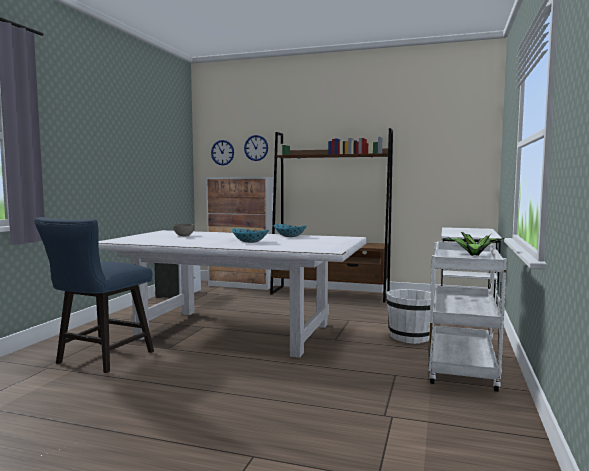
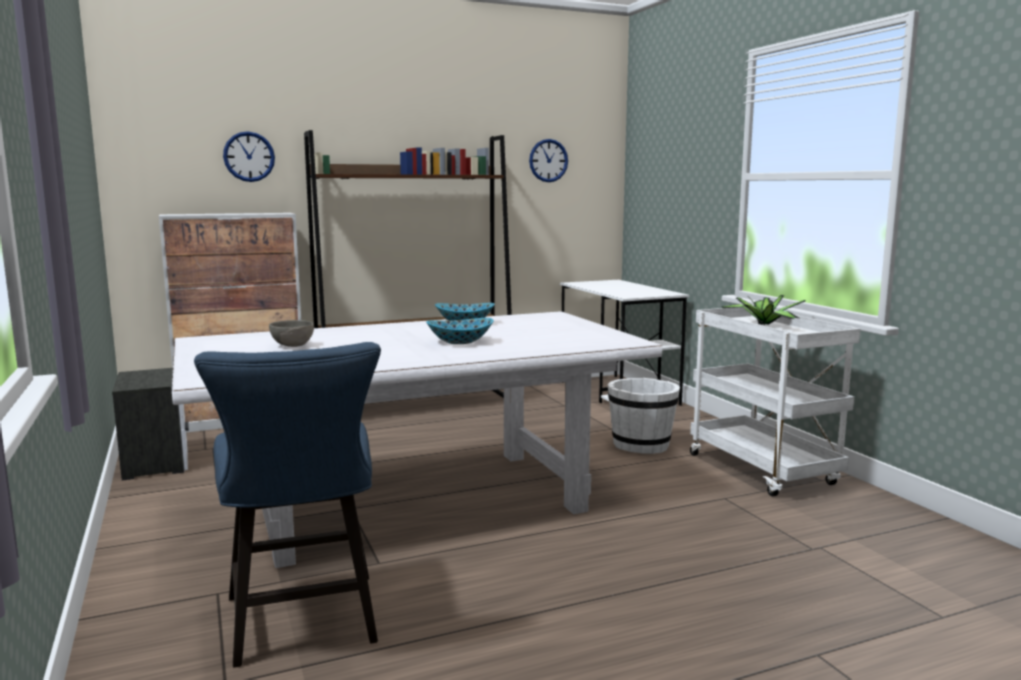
camera: 40 degrees left, 5 degrees up
wall clock [211,140,234,165] -> wall clock moved to [529,139,568,182]

